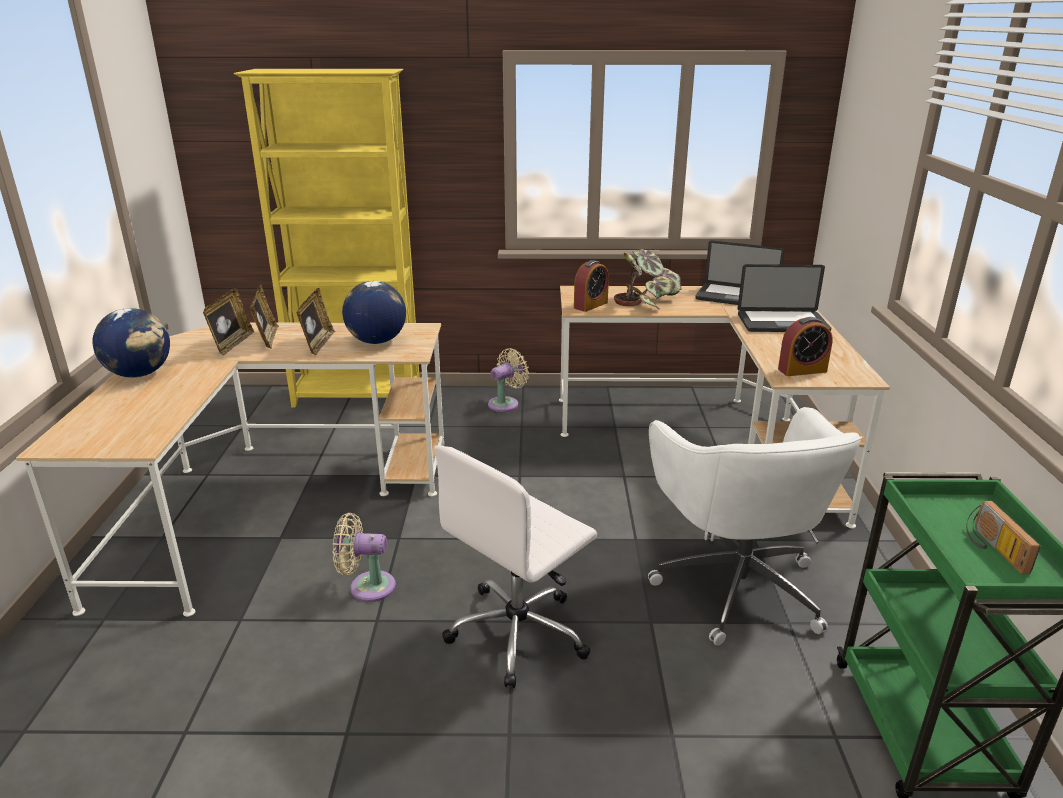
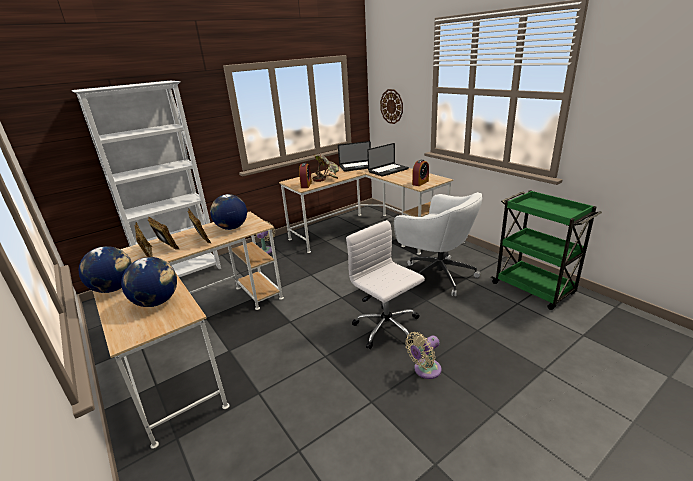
camera: 35 degrees left, 0 degrees up
yellow bookcase [234,69,420,408] -> white bookcase [72,81,221,277]
beige fan [333,513,396,602] -> beige fan moved to [405,332,442,379]
white office chair [434,445,597,688] -> white office chair turned 135 degrees clockwise [346,220,425,349]
radio [966,501,1041,574] -> none
none -> globe [121,257,177,307]
none -> wall clock [380,89,403,124]

